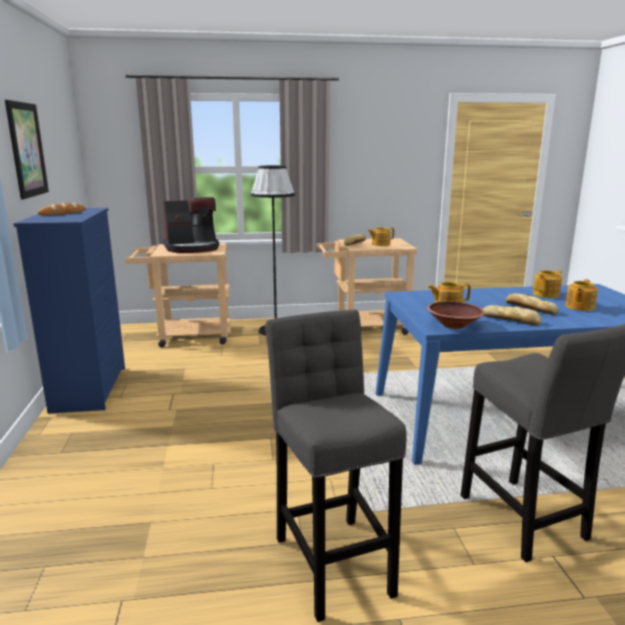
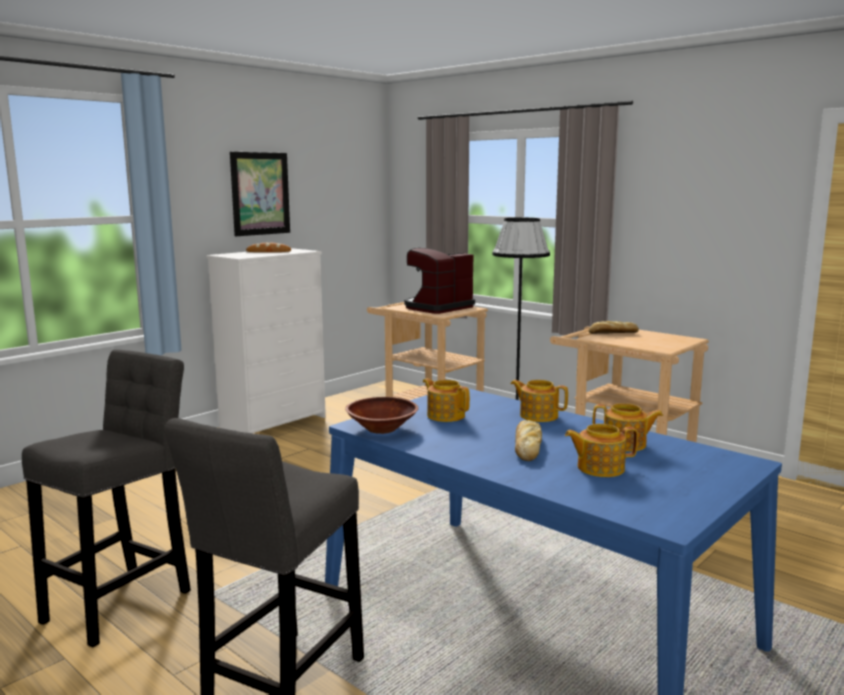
camera: 50 degrees right, 5 degrees down
blue dresser [13,208,125,414] -> white dresser [206,248,326,433]
coffee machine [163,197,219,253] -> coffee machine turned 105 degrees clockwise [404,248,475,314]
teapot [368,227,394,246] -> teapot moved to [510,380,568,422]
bread [483,305,542,325] -> none

